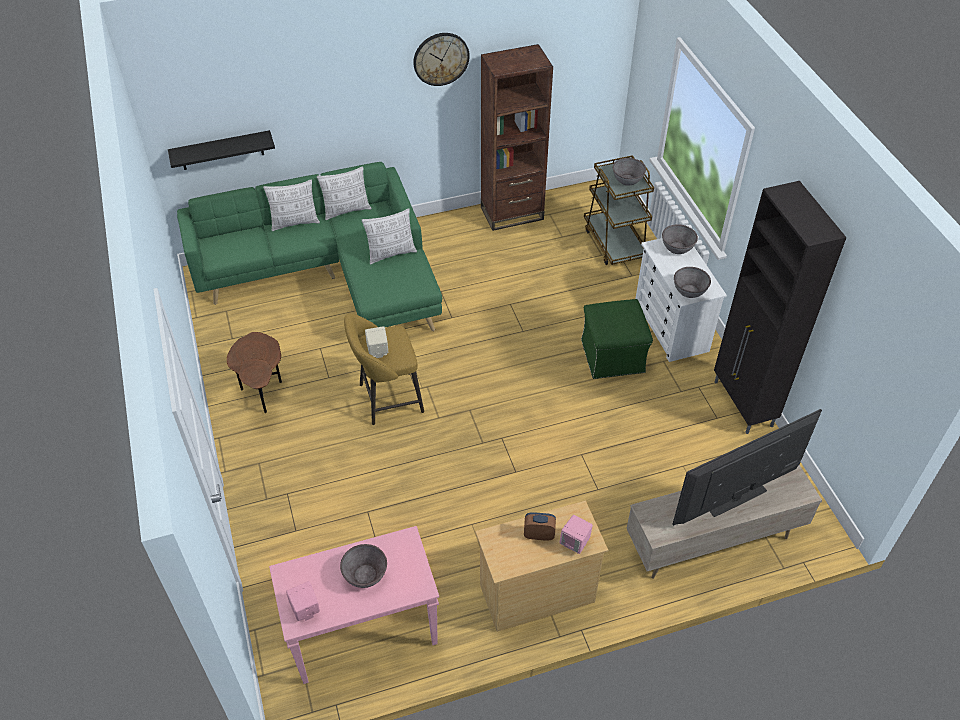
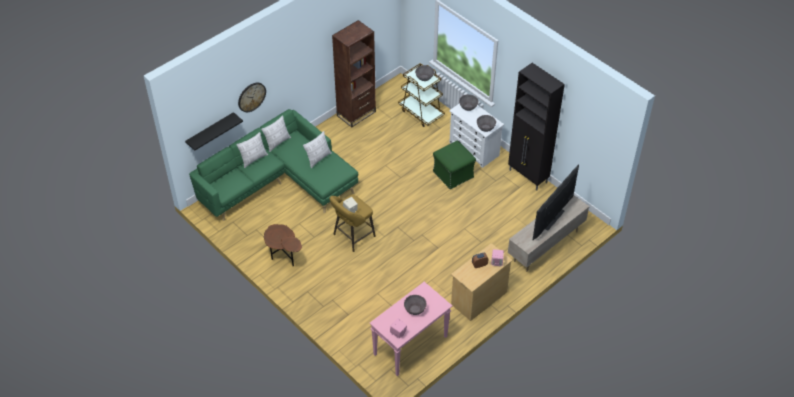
camera: 25 degrees left, 0 degrees up
wall clock [413,33,470,86] -> wall clock moved to [238,83,266,112]

